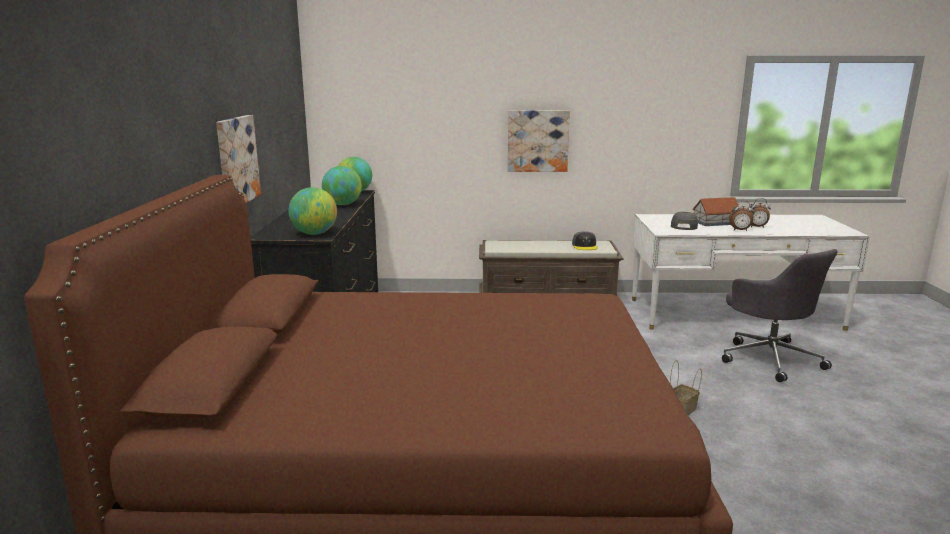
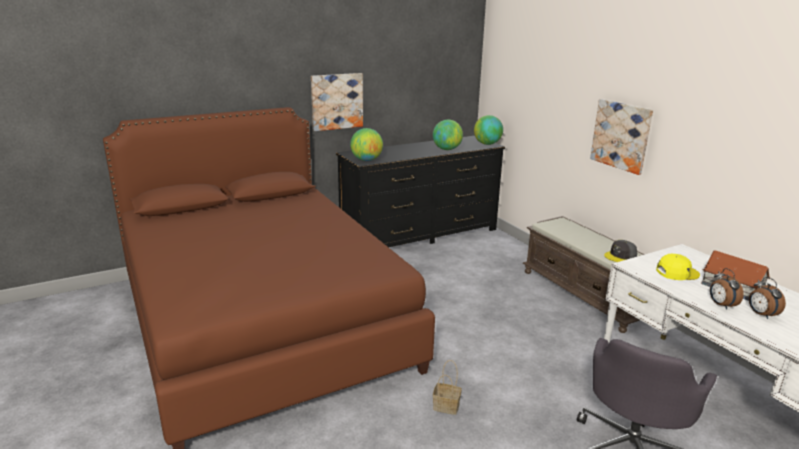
camera: 60 degrees right, 5 degrees up
grey cap [671,212,698,230] -> yellow cap [656,254,700,280]

